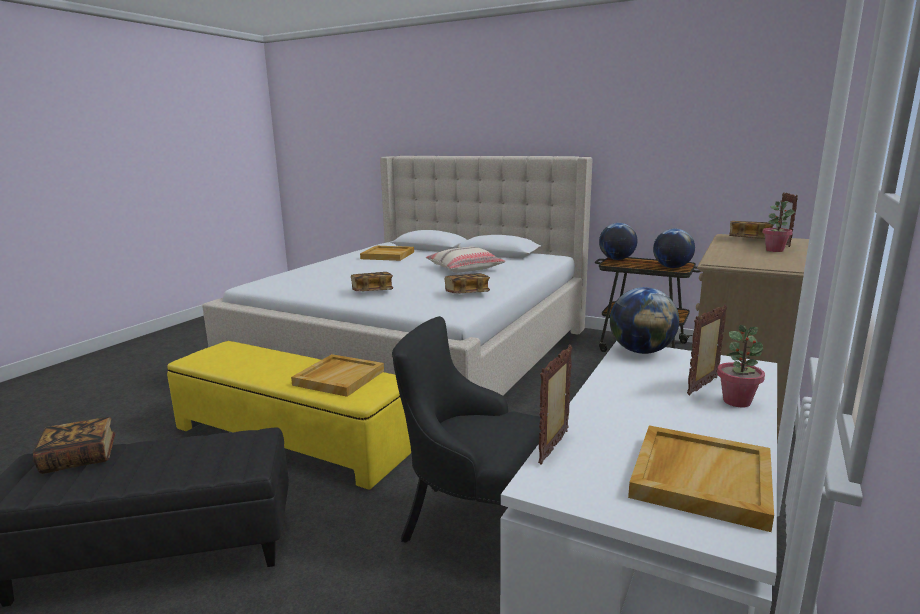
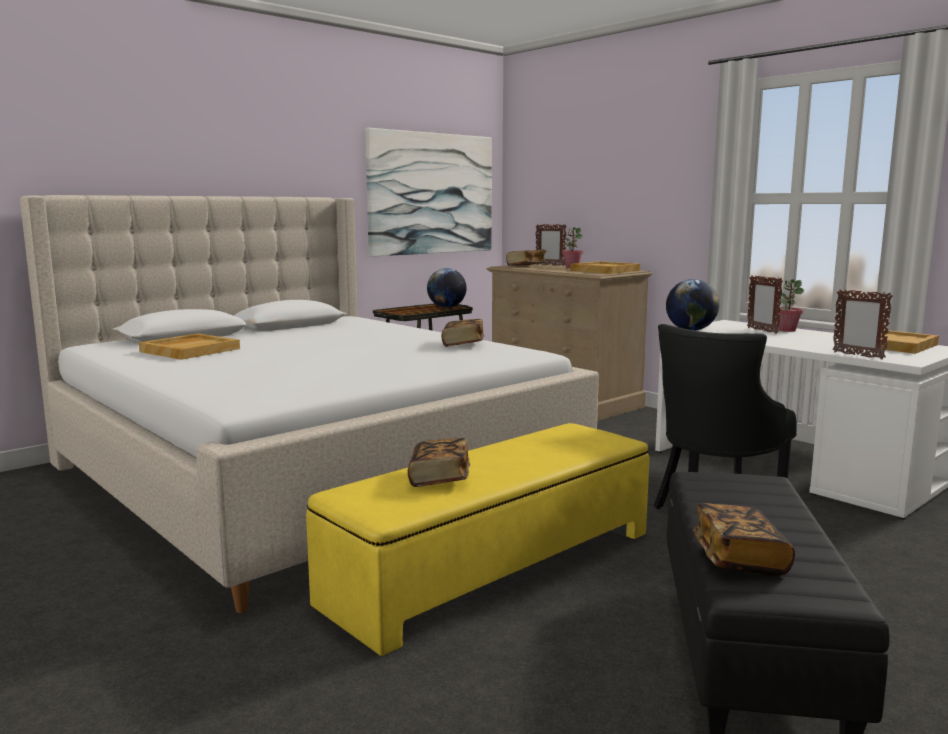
camera: 70 degrees left, 5 degrees down
beige tray [291,354,384,397] -> beige tray moved to [570,261,640,274]
book [351,272,393,291] -> book moved to [408,438,470,487]
beige pillow [426,247,506,273] -> none
globe [599,223,637,260] -> none
none -> picture [365,128,492,257]

